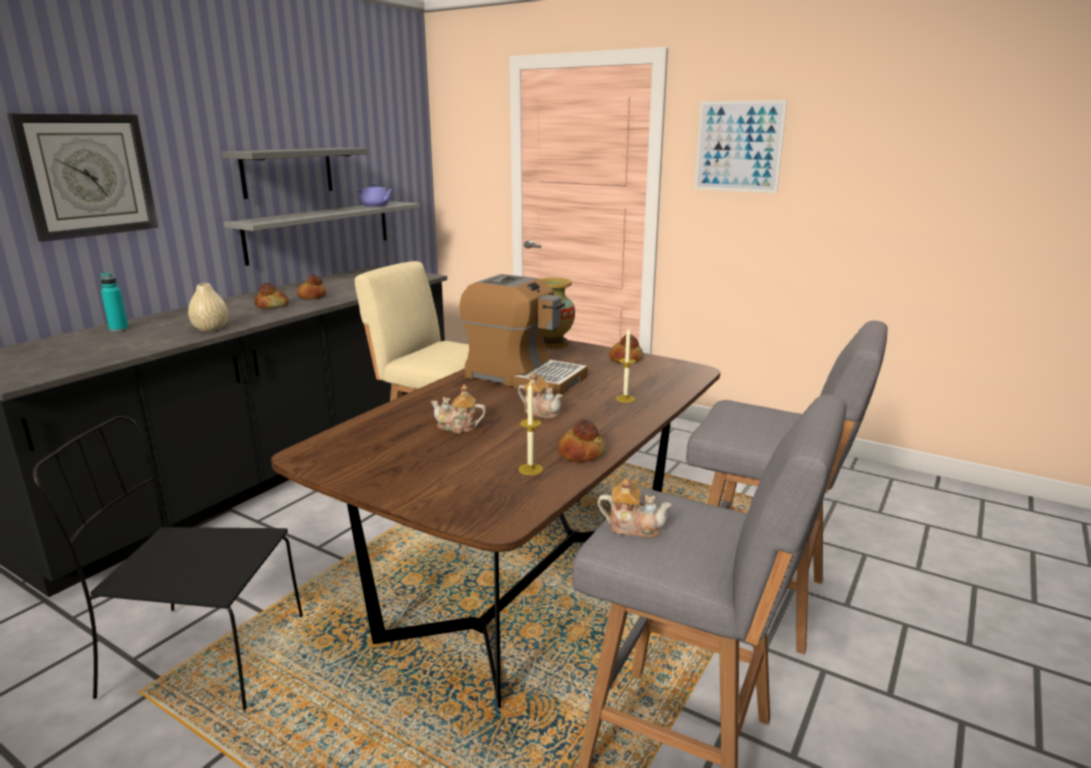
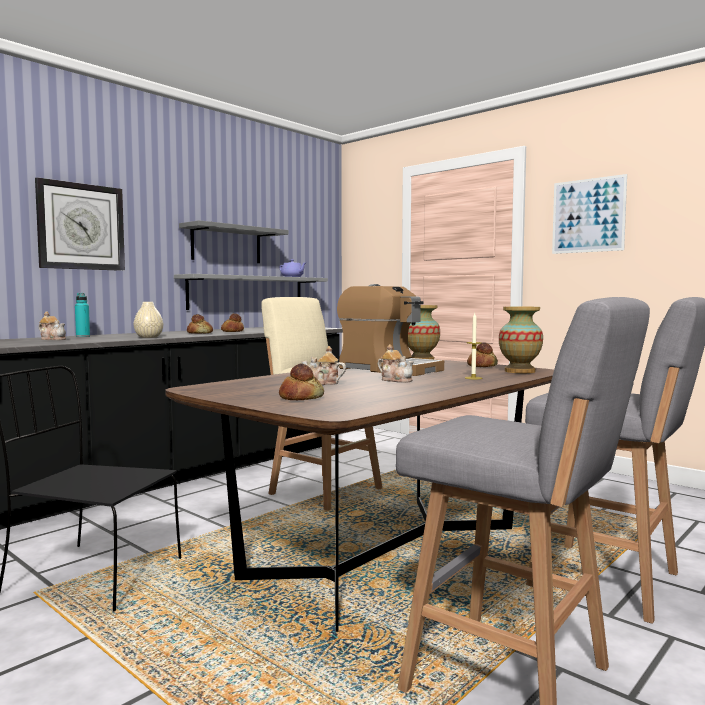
camera: 10 degrees right, 15 degrees down
candle [518,383,543,475] -> none
bread [558,419,606,462] -> bread moved to [279,364,324,400]
teapot [597,478,672,538] -> teapot moved to [39,312,66,340]
none -> vase [499,306,543,373]

